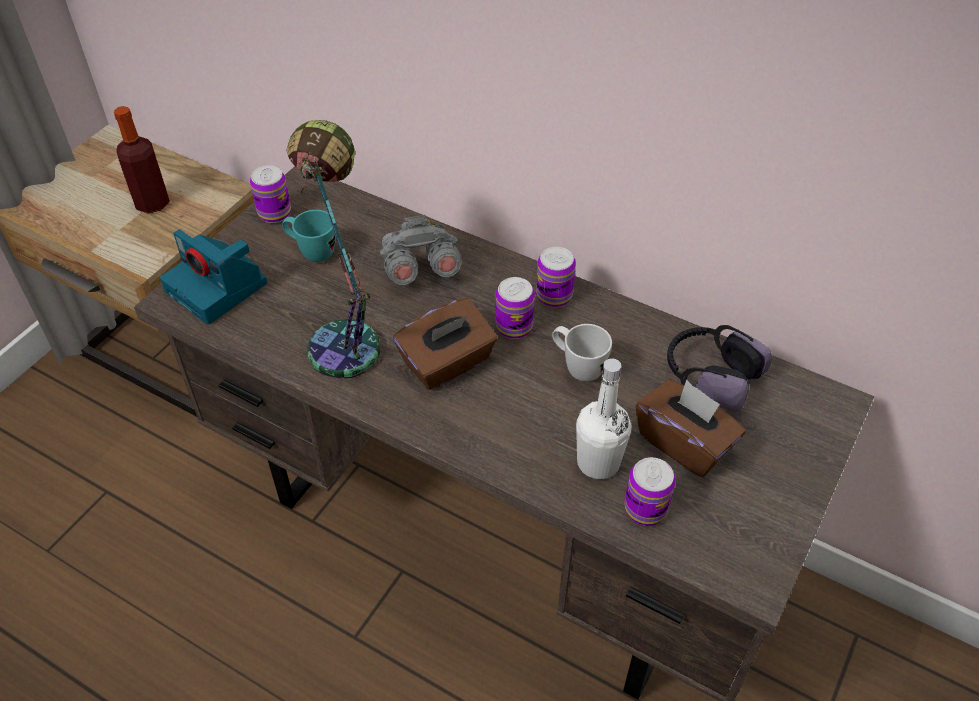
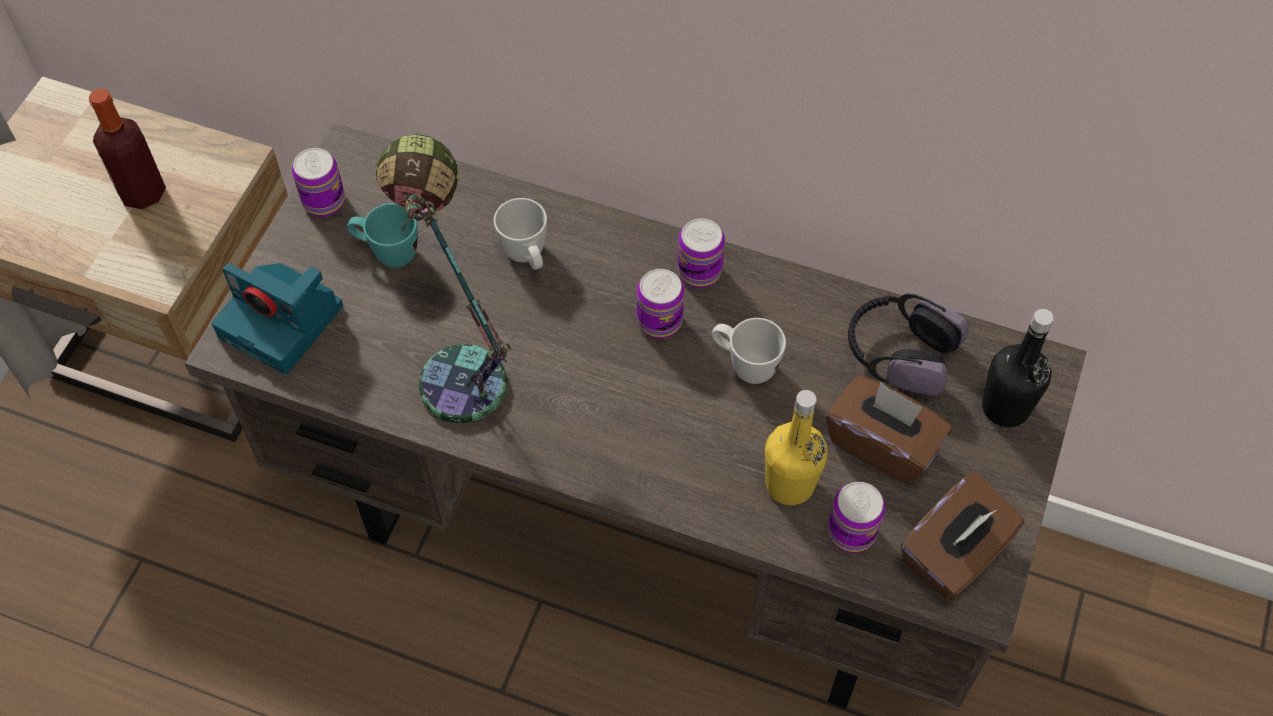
camera: 10 degrees left, 10 degrees up
grey binoculars [380,215,461,285] -> white mug [494,198,547,270]
brown tissue box [394,298,497,390] -> brown tissue box moved to [901,471,1025,599]
white bottle [576,358,631,479] -> yellow bottle [765,390,828,505]
none -> black bottle [982,309,1054,427]

